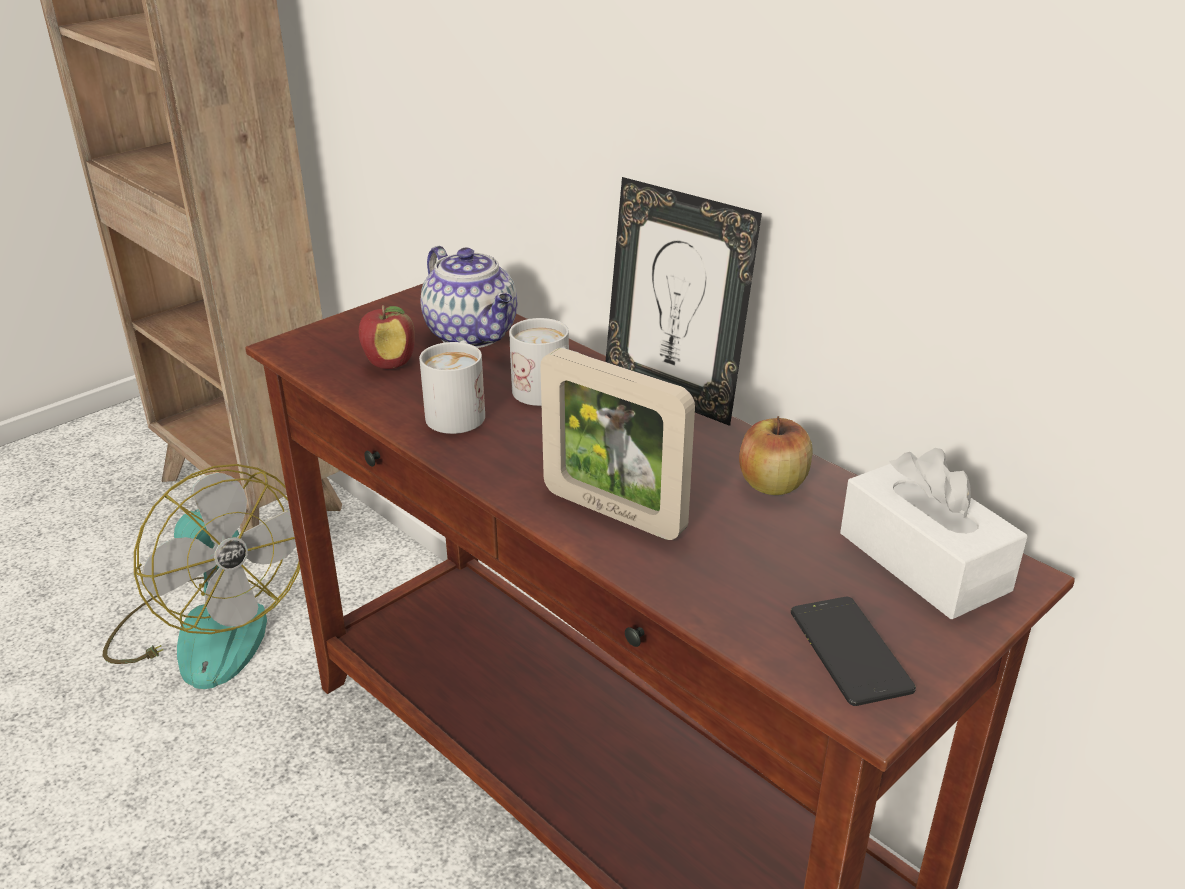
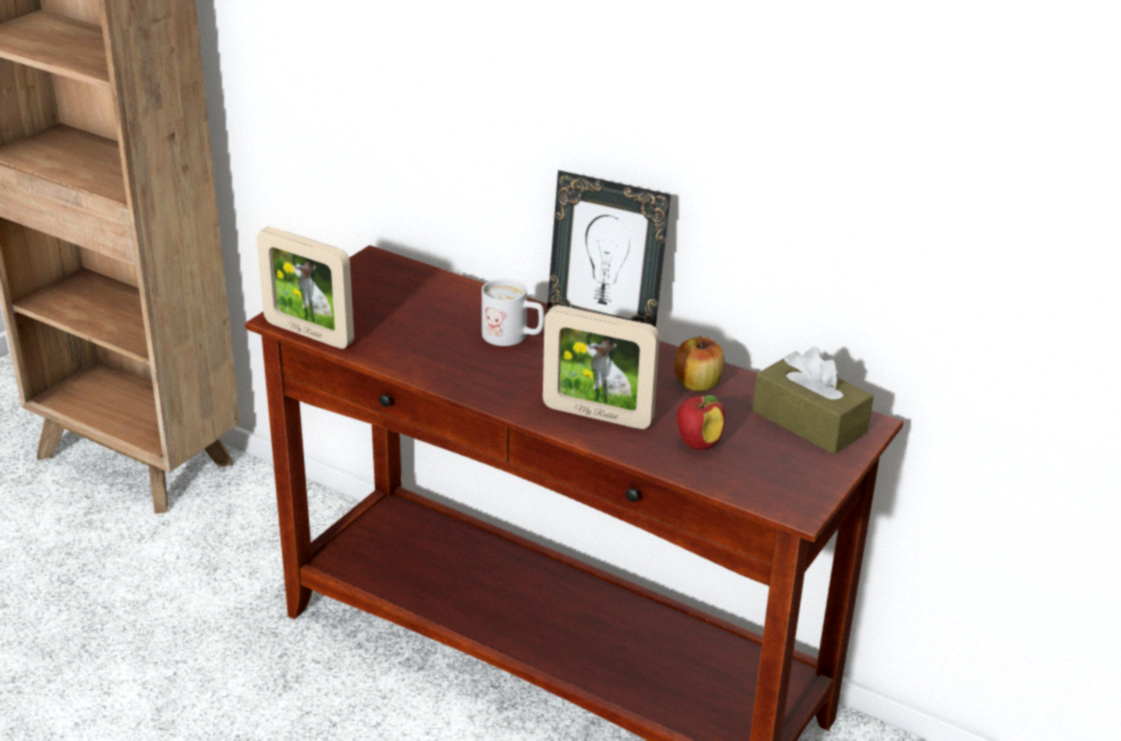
camera: 15 degrees left, 0 degrees up
fan [103,464,300,689] -> none
apple [359,305,415,369] -> apple moved to [677,395,725,450]
white mug [419,340,485,434] -> none
teapot [421,246,517,348] -> none
phone [791,597,916,706] -> none
white tissue box [840,448,1027,619] -> brown tissue box [752,347,874,454]
none -> picture frame [257,227,354,349]

